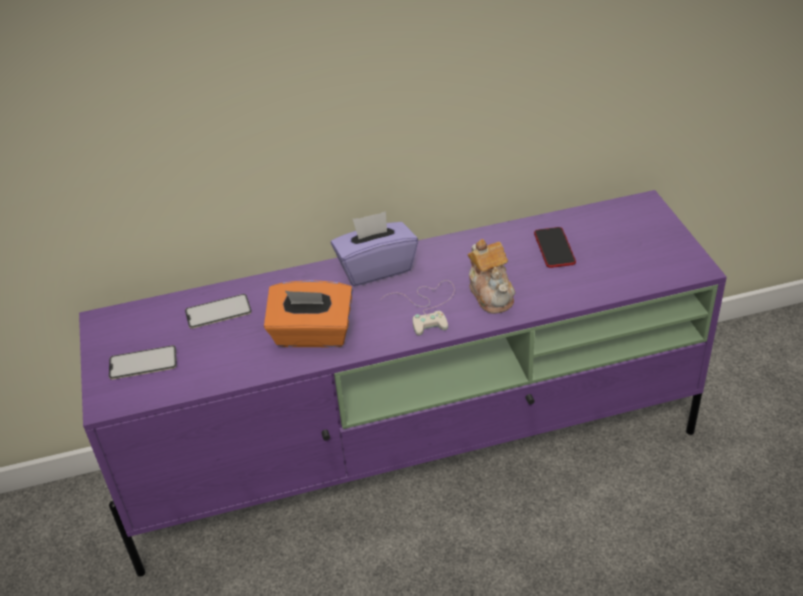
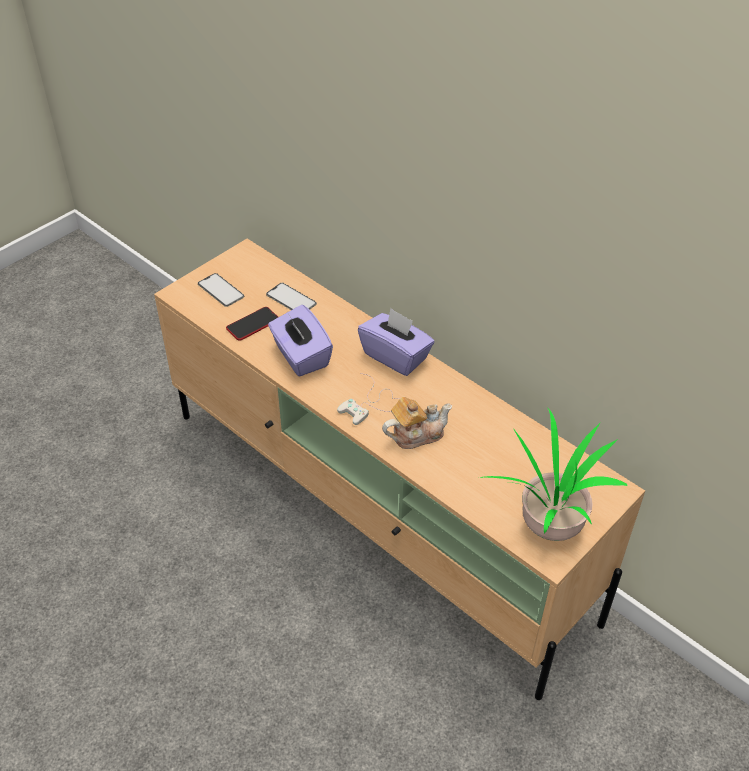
camera: 55 degrees right, 5 degrees up
purple tv stand [79,190,727,577] -> beige tv stand [154,239,645,700]
orange tissue box [264,280,353,348] -> purple tissue box [268,305,333,377]
teapot [467,239,515,314] -> teapot turned 150 degrees counterclockwise [382,397,452,449]
phone [534,227,576,268] -> phone moved to [226,307,278,341]
none -> potted plant [480,408,627,541]

